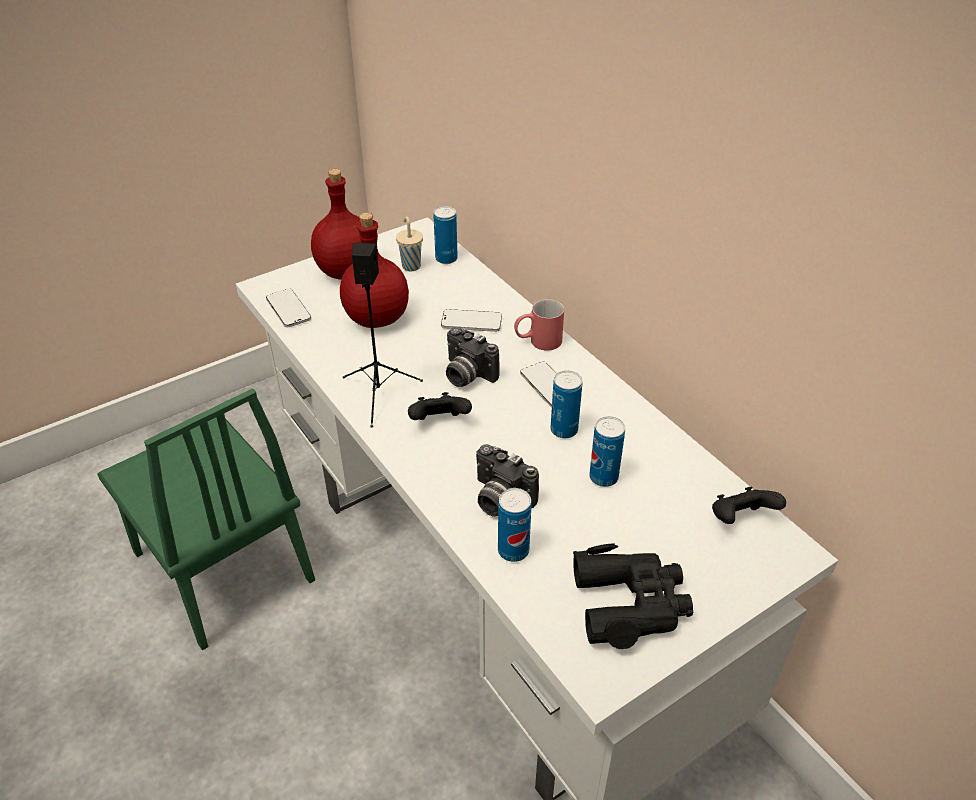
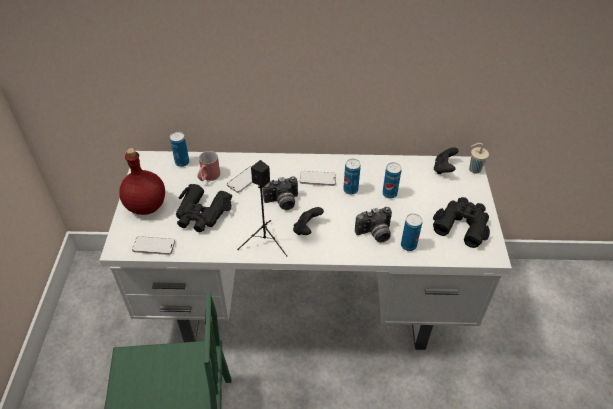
camera: 55 degrees left, 5 degrees up
red bottle [340,213,409,328] -> black binoculars [176,184,232,232]
beige cup [396,216,423,271] -> beige cup moved to [469,143,489,174]
red mug [514,299,564,351] -> red mug moved to [197,151,220,181]

